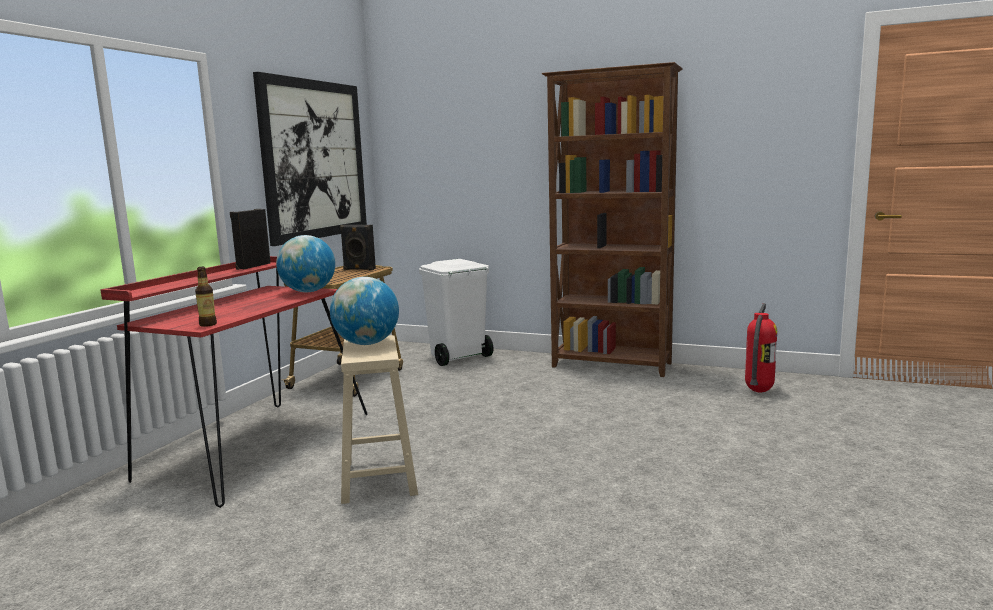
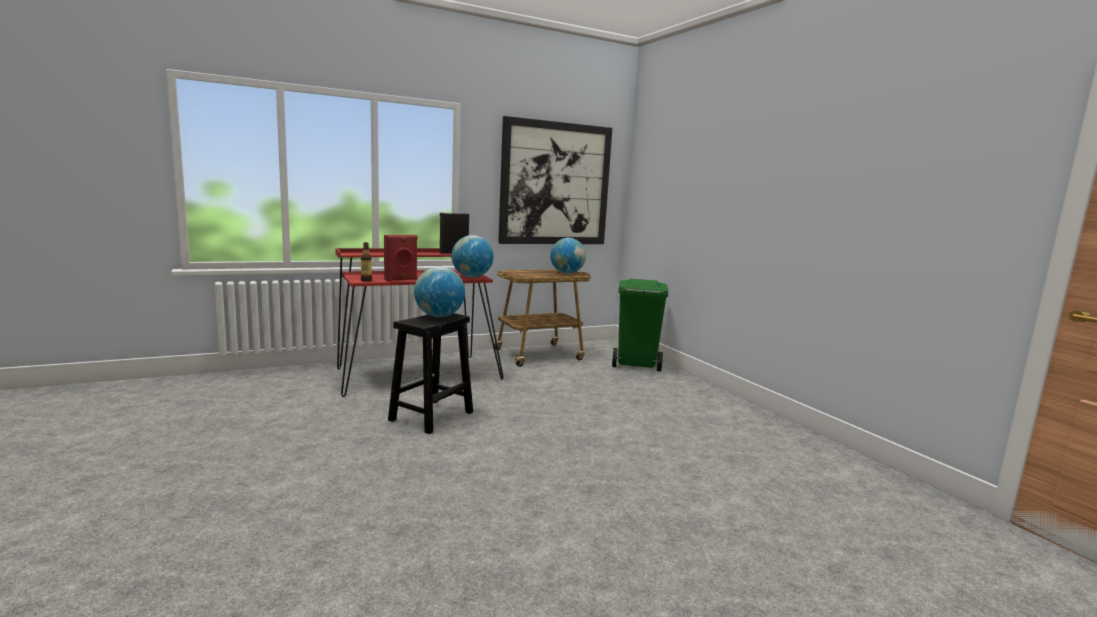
camera: 40 degrees right, 0 degrees up
black speaker [340,225,376,270] -> globe [550,238,586,274]
beige stool [341,335,418,504] -> black stool [388,313,473,434]
white trash can [419,259,493,366] -> green trash can [612,279,668,371]
brown bookcase [542,62,683,377] -> none
fire extinguisher [745,303,777,392] -> none
none -> red speaker [384,235,418,281]

